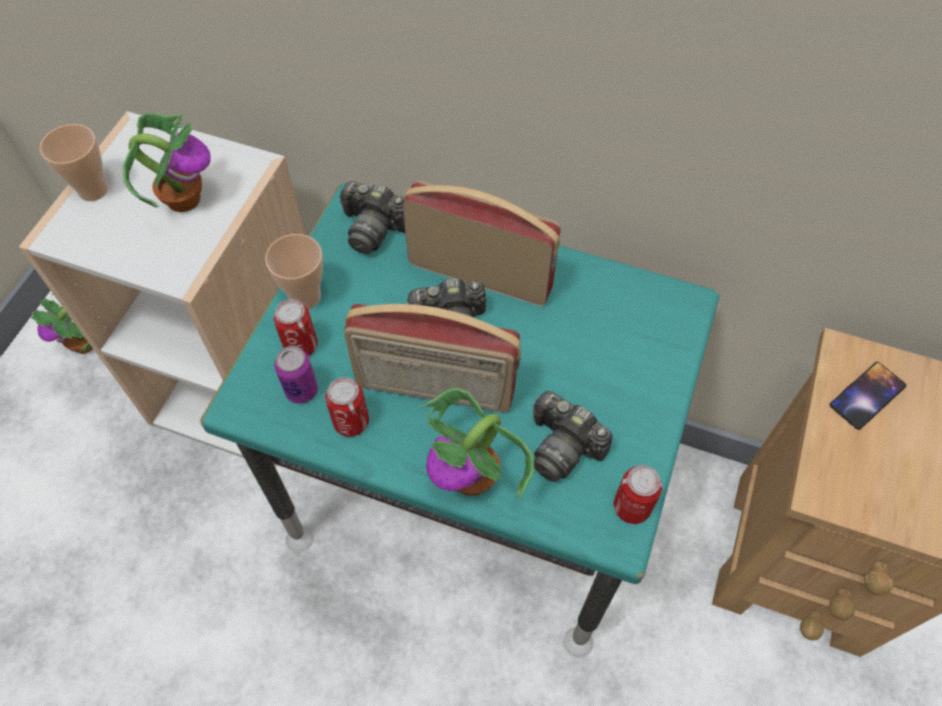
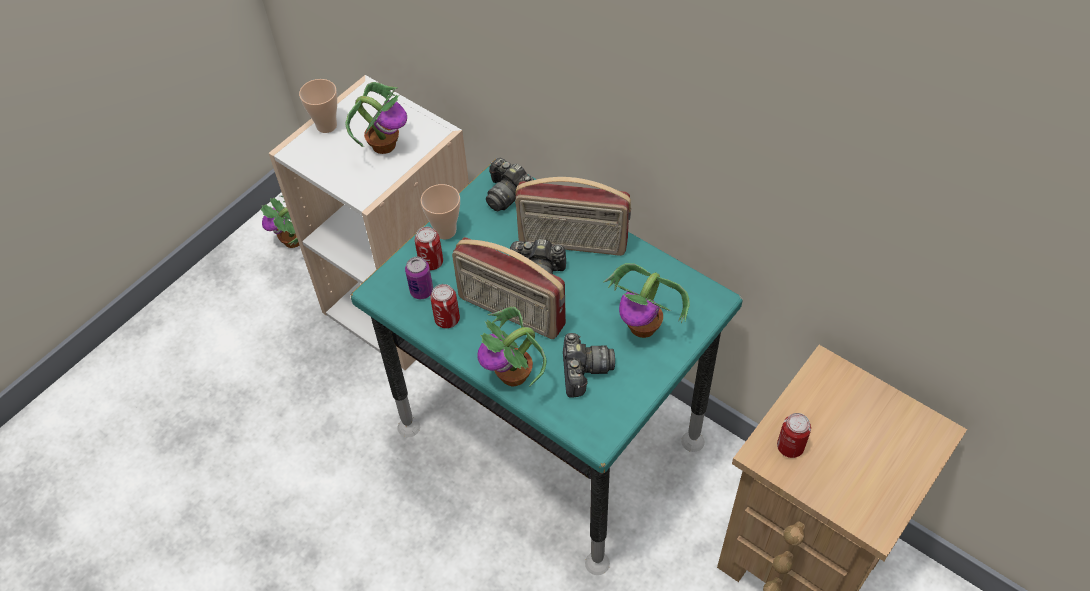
camera: 20 degrees right, 5 degrees down
radio [402,181,561,306] -> radio turned 150 degrees clockwise [515,177,631,256]
camera [533,391,613,482] -> camera turned 150 degrees counterclockwise [563,333,615,398]
can [614,465,662,524] -> can moved to [777,413,811,458]
phone [830,362,906,430] -> none
none -> potted plant [603,263,690,338]

